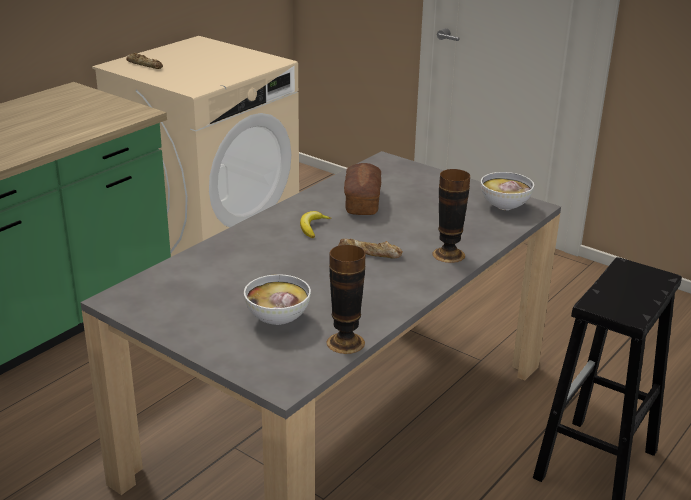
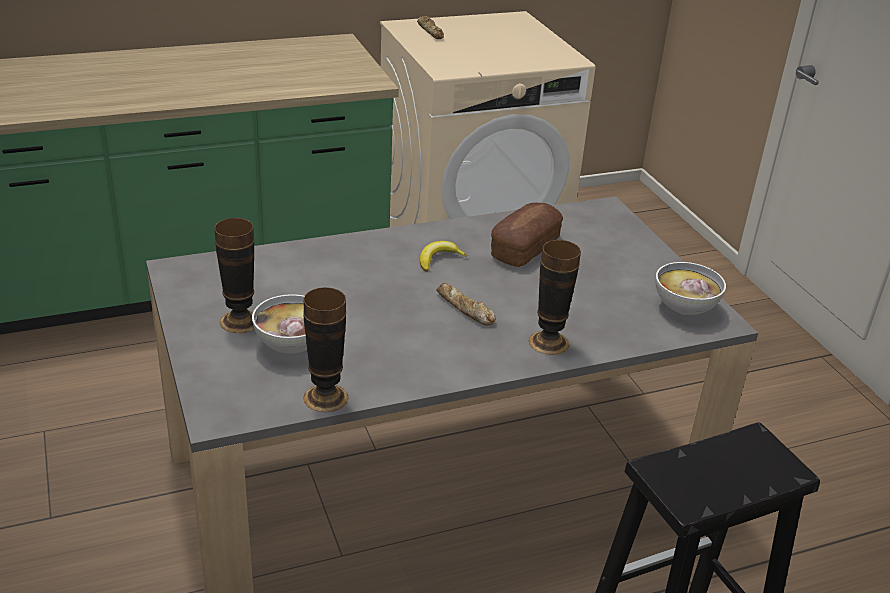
camera: 30 degrees right, 5 degrees up
none -> vase [214,218,255,333]

